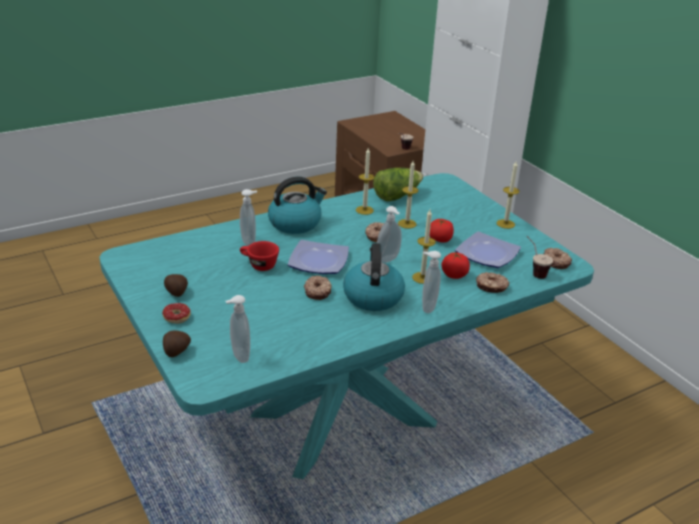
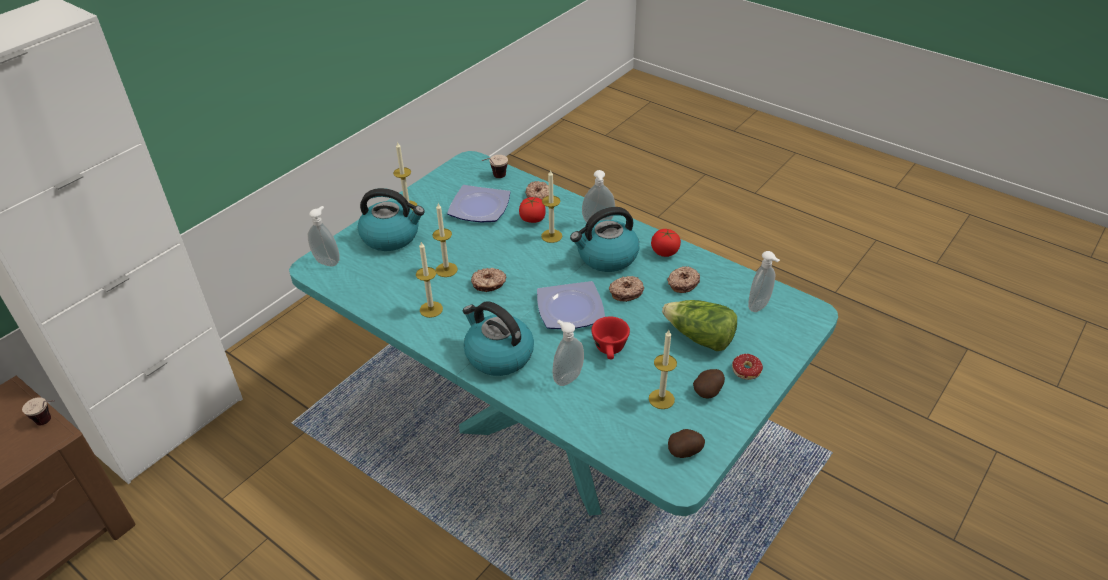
camera: 110 degrees left, 10 degrees up
potato [163,330,191,357] -> potato moved to [668,429,705,458]
lettuce [373,168,423,201] -> lettuce moved to [662,300,737,351]
soap dispenser [377,206,402,263] -> soap dispenser moved to [308,206,340,266]
tomato [430,219,454,242] -> tomato moved to [651,229,681,257]
donut [544,248,572,269] -> donut moved to [667,266,700,293]
none -> kettle [358,188,425,251]
none -> candle [649,330,677,409]

